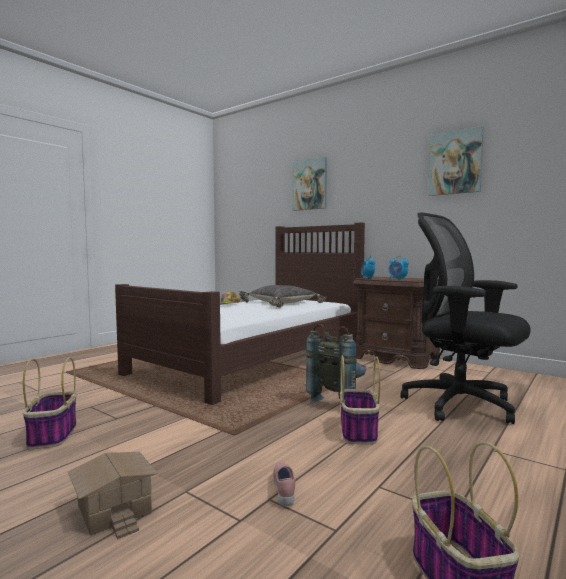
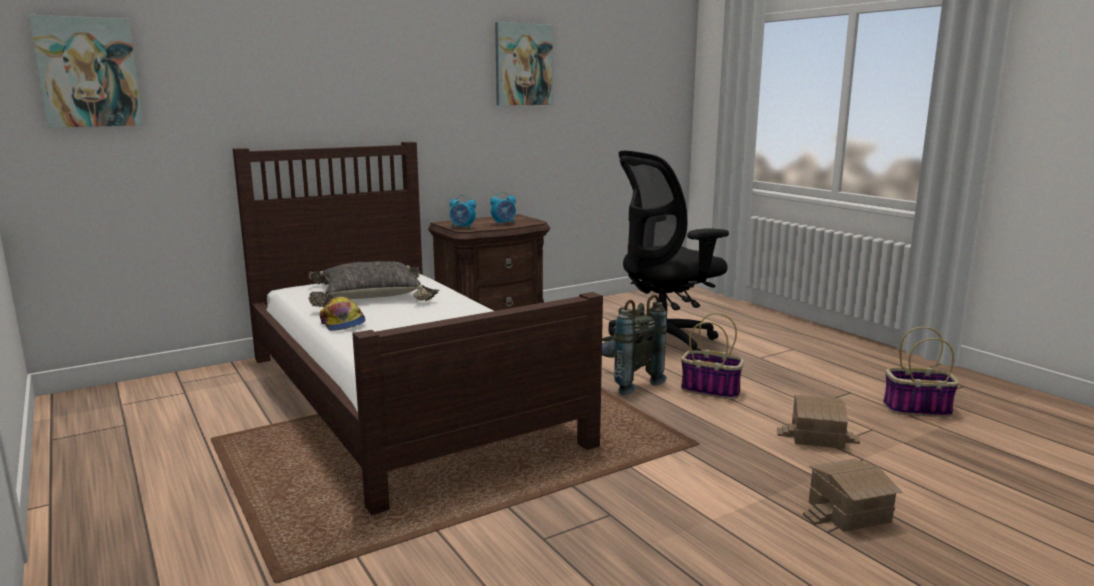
camera: 70 degrees left, 10 degrees up
basket [23,357,76,449] -> none
pink shoe [273,462,295,506] -> toy house [777,395,860,449]
picture [292,157,327,211] -> picture moved to [29,15,143,128]

